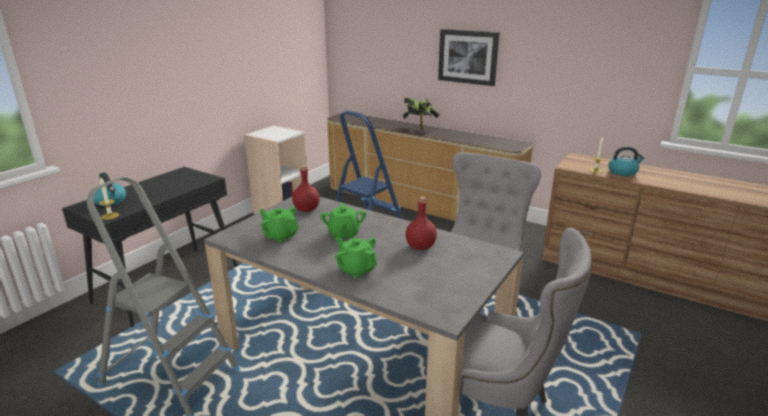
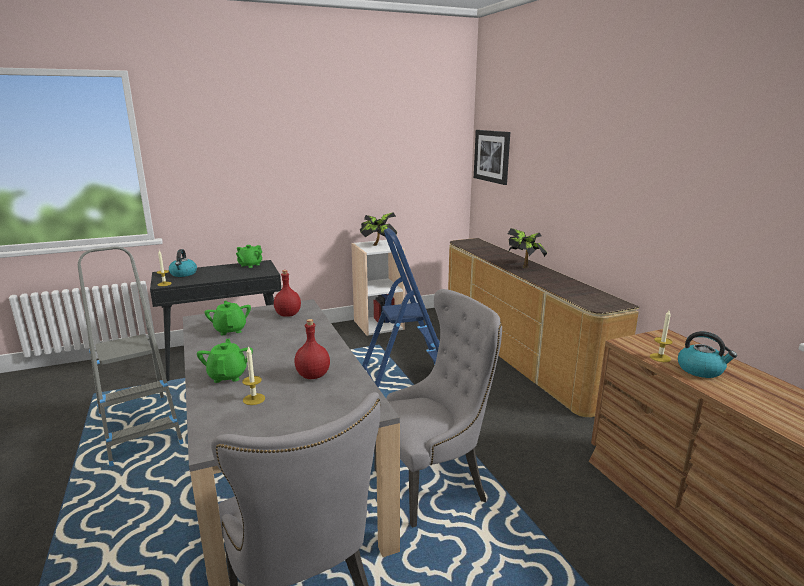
camera: 35 degrees right, 5 degrees down
green teapot [320,203,366,240] -> green teapot moved to [236,245,262,268]
picture [438,29,500,86] -> picture moved to [474,130,510,185]
none -> candle [242,346,265,405]
none -> potted plant [360,212,397,246]

